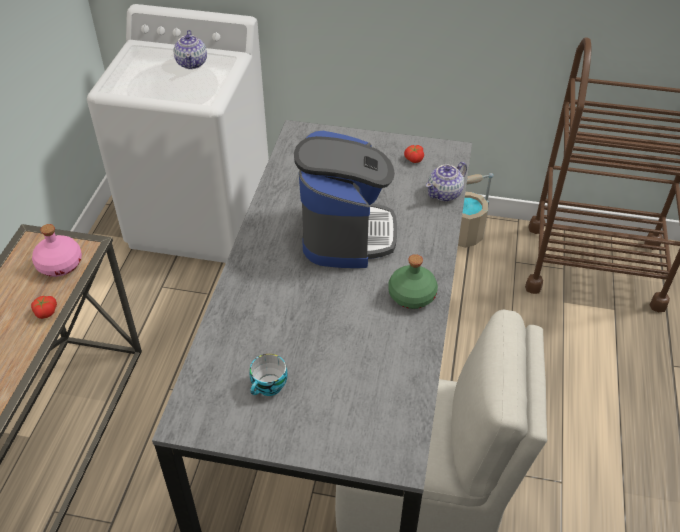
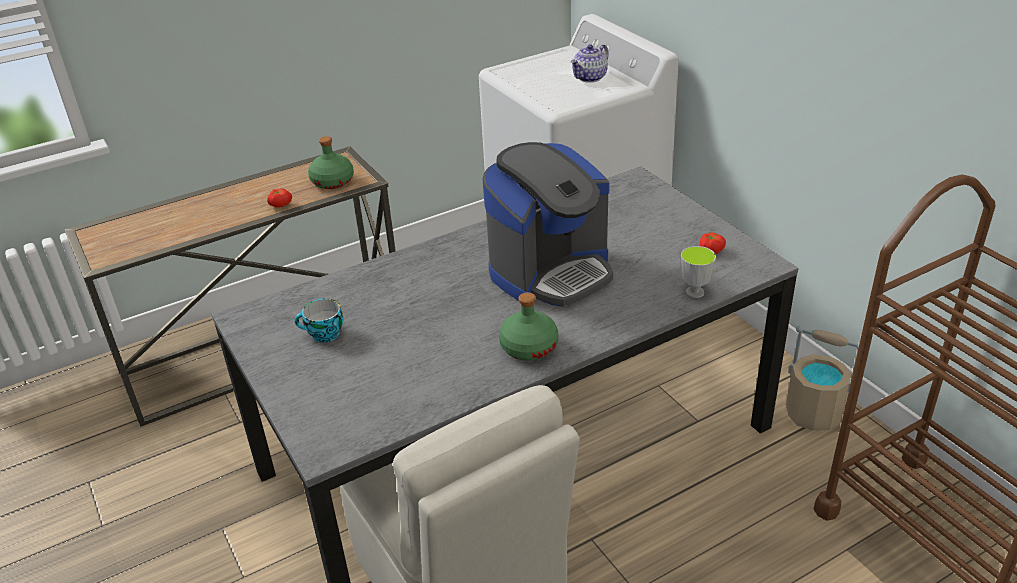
camera: 50 degrees right, 10 degrees down
pink bottle [32,224,82,277] -> green bottle [308,136,354,189]
teapot [426,162,467,201] -> cup [681,246,716,298]

